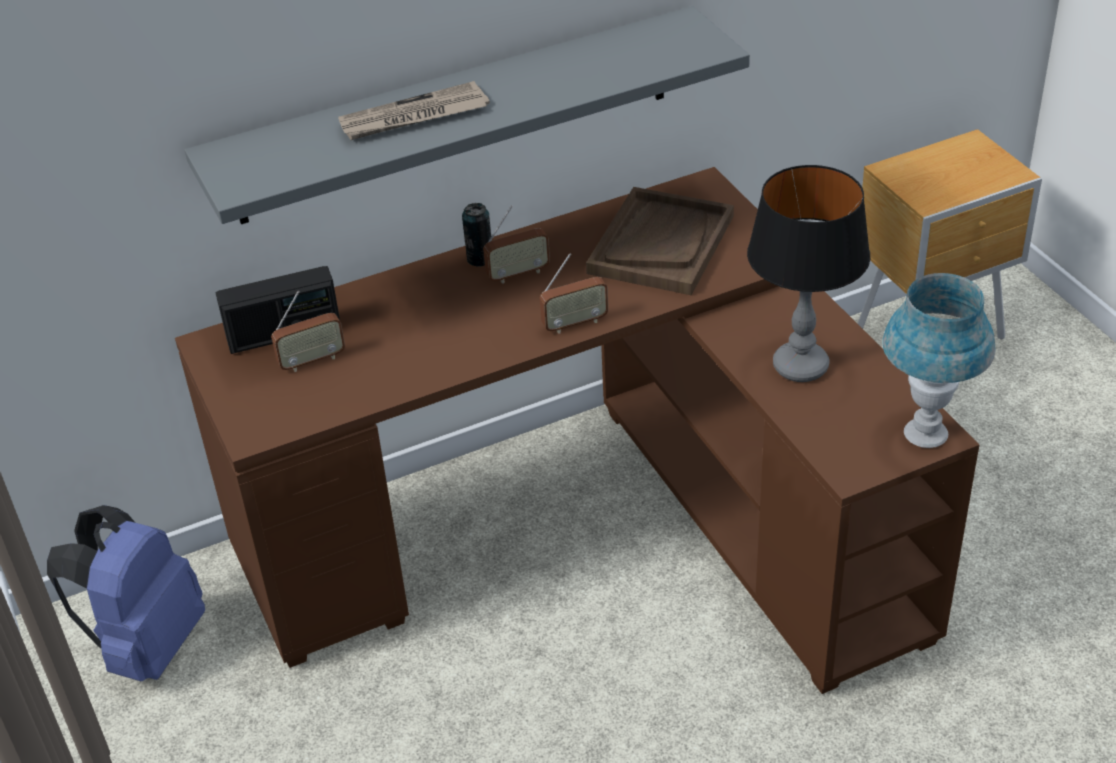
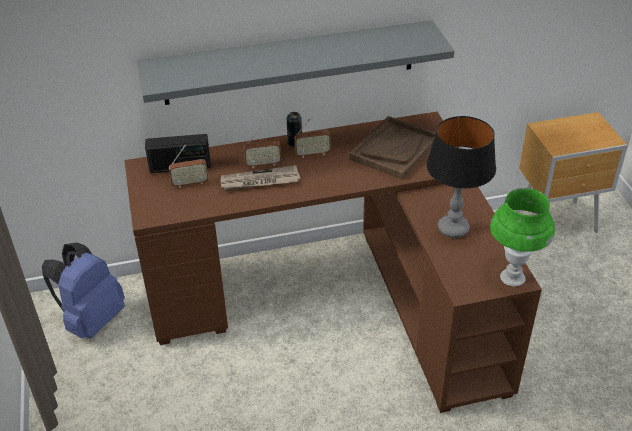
camera: 10 degrees right, 0 degrees up
newspaper [338,81,490,140] -> newspaper moved to [221,165,301,190]
radio [540,253,608,334] -> radio moved to [244,126,281,168]
blue table lamp [883,273,995,448] -> green table lamp [490,188,555,286]

